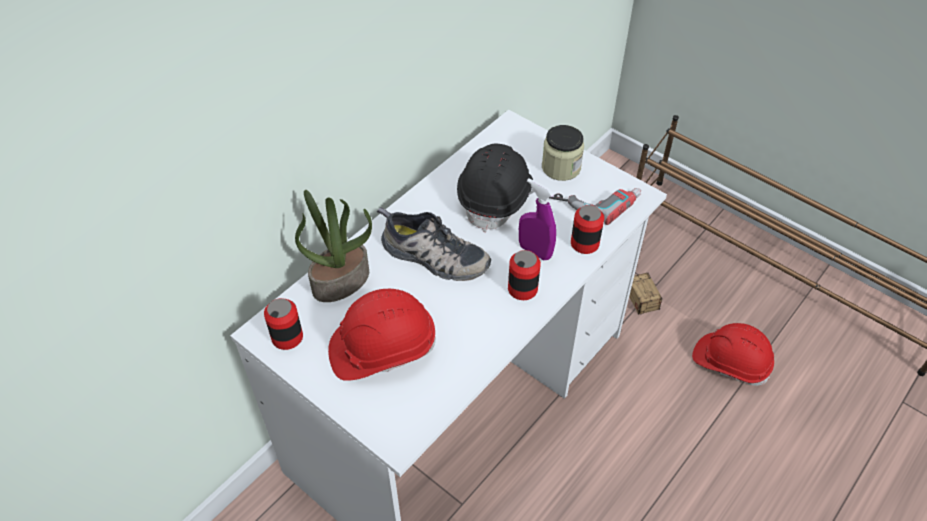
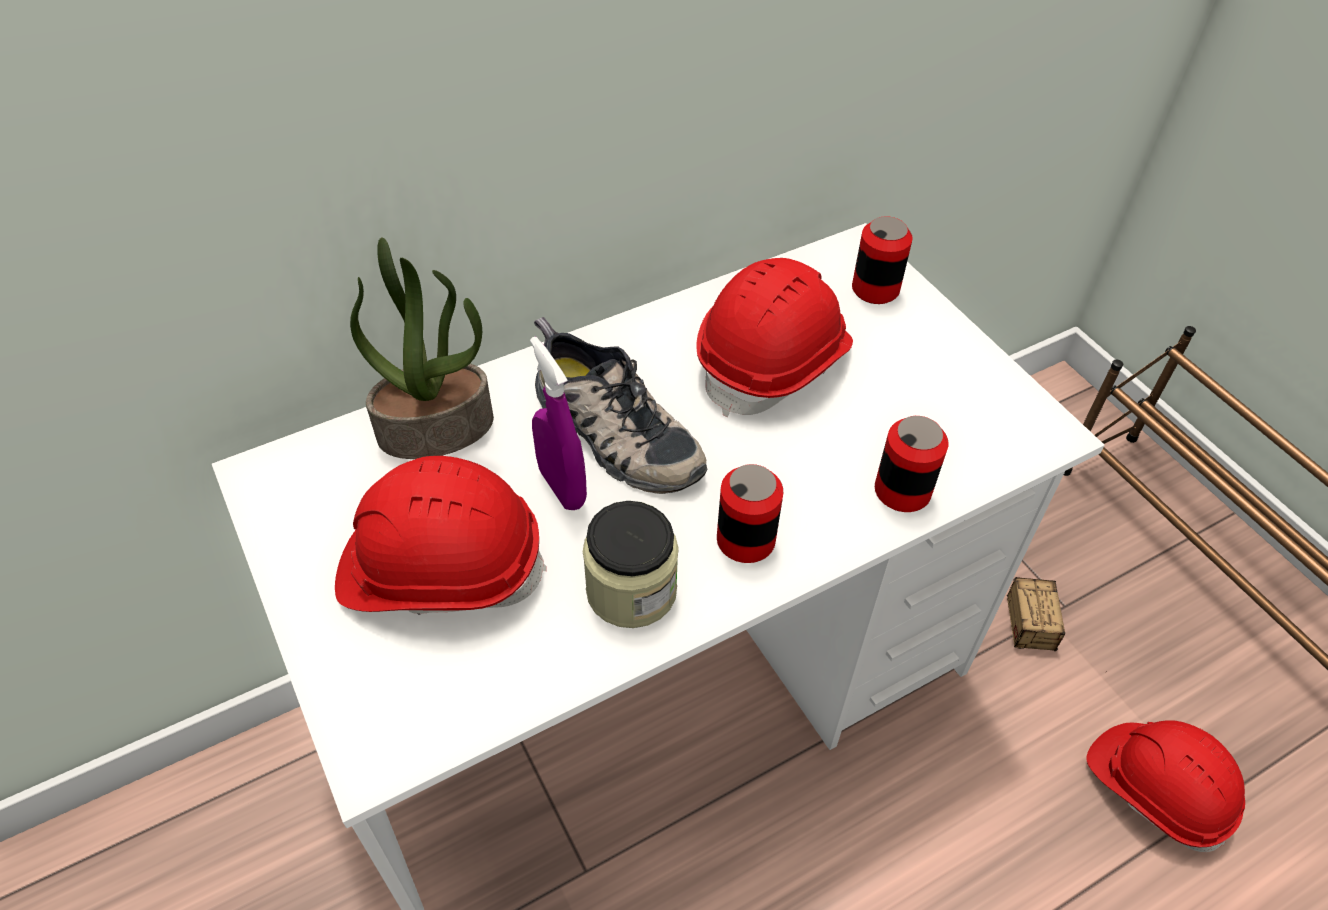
camera: 20 degrees right, 0 degrees up
can [264,298,303,350] -> can moved to [852,216,913,304]
black hard hat [457,144,533,232] -> red hard hat [696,258,853,417]
purple spray bottle [519,178,556,260] -> purple spray bottle moved to [530,337,587,510]
jar [542,125,584,181] -> jar moved to [583,501,679,628]
power drill [549,188,641,225] -> none

